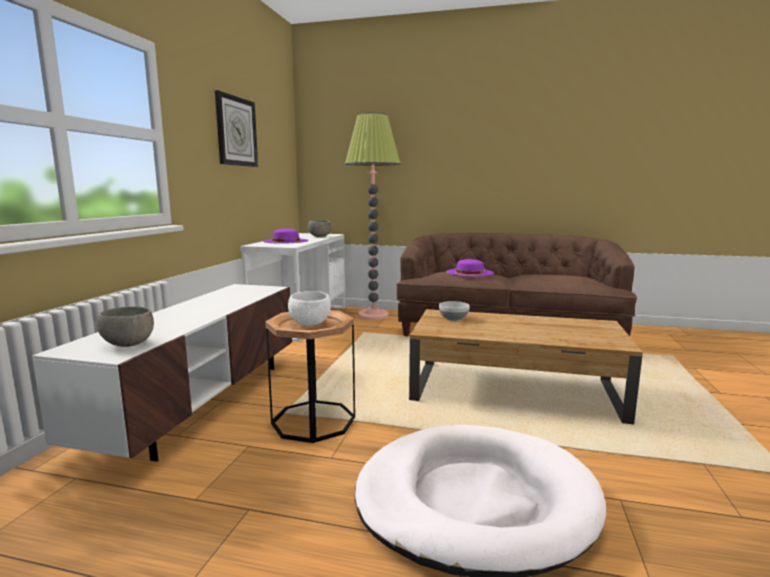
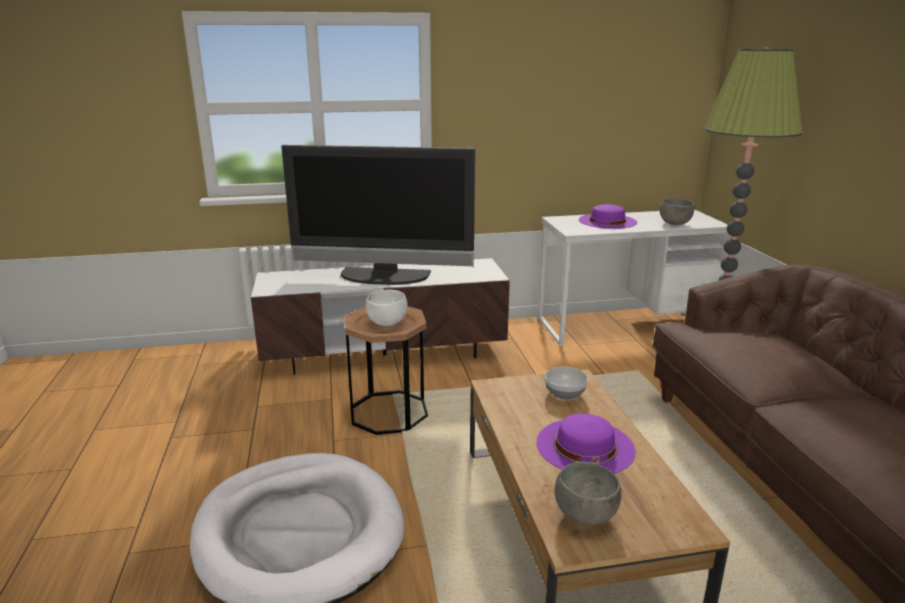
camera: 65 degrees right, 10 degrees up
grey bowl [97,307,154,347] -> grey bowl moved to [554,462,621,526]
wall clock [215,90,258,167] -> none
purple hat [446,259,494,277] -> purple hat moved to [536,414,636,474]
none -> television [281,145,475,285]

